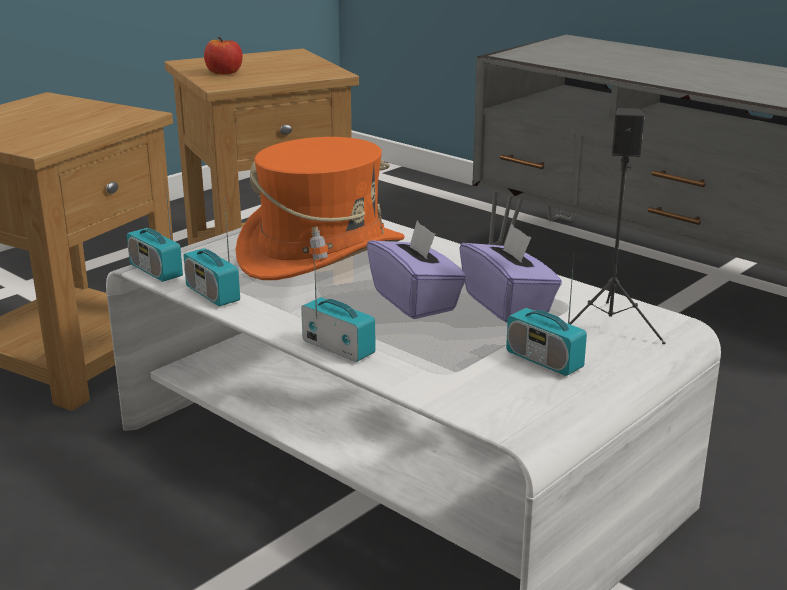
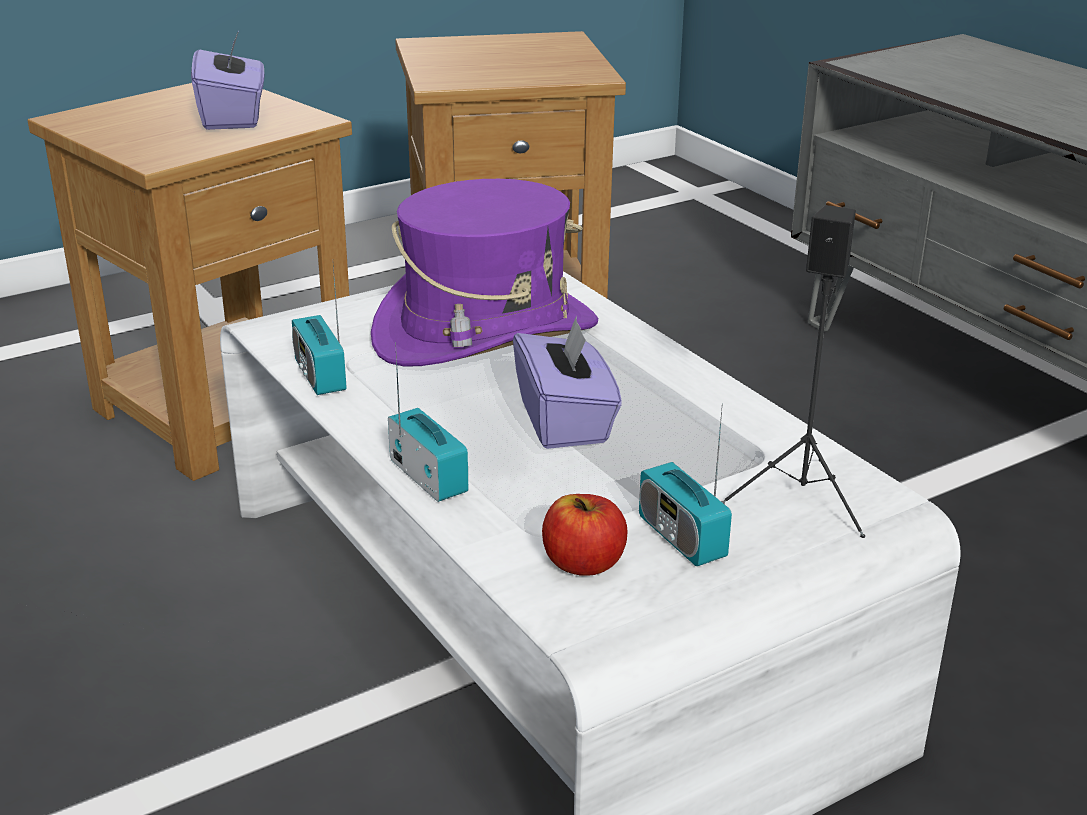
camera: 15 degrees right, 5 degrees up
radio [127,178,183,282] -> none
apple [204,37,243,75] -> apple moved to [542,494,627,576]
orange hat [235,137,405,280] -> purple hat [371,179,598,367]
purple tissue box [459,223,562,323] -> purple tissue box moved to [191,31,265,130]

